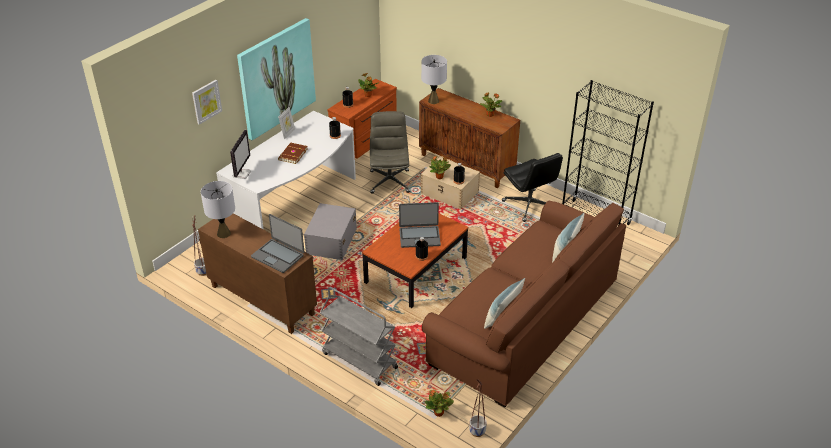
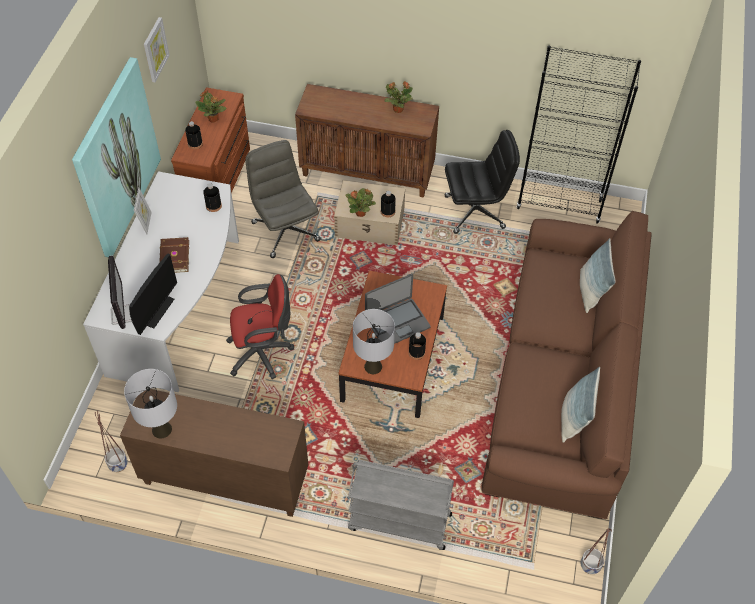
camera: 25 degrees left, 15 degrees up
picture [192,80,222,125] -> picture moved to [144,17,170,82]
laptop [251,214,304,273] -> none
grey storage box [304,203,357,260] -> red office chair [226,274,294,379]
grey table lamp [421,55,447,104] -> grey table lamp moved to [353,309,395,374]
potted plant [425,390,454,417] -> none
black office chair [502,153,563,222] -> black office chair turned 45 degrees counterclockwise [445,130,520,234]
none -> monitor [129,254,177,335]

